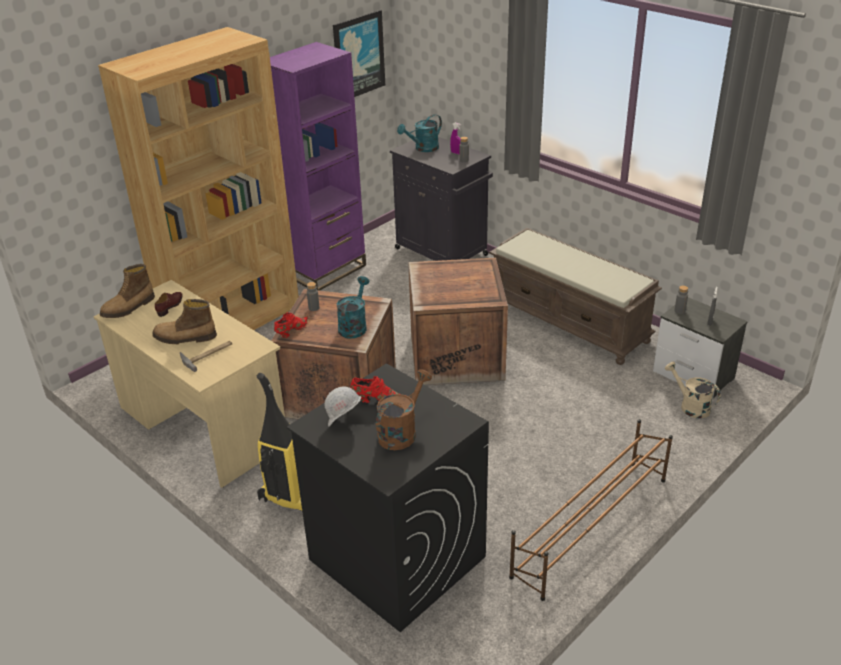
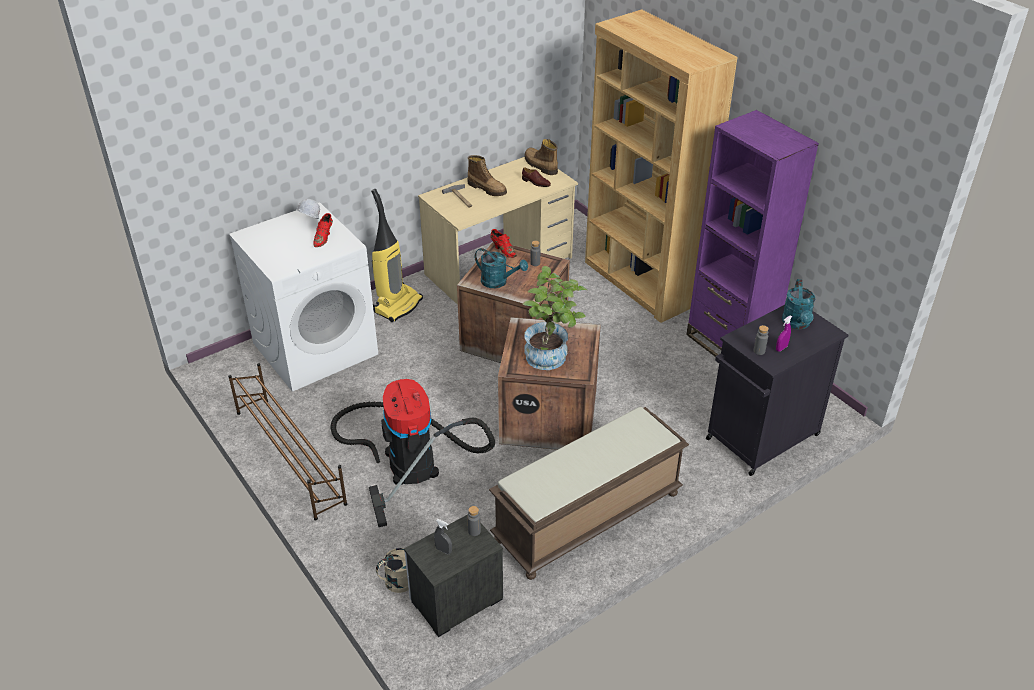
camera: 100 degrees right, 5 degrees up
boot [152,299,217,344] -> boot turned 120 degrees clockwise [468,155,507,196]
black washing machine [287,364,489,632] -> white washing machine [229,202,378,392]
picture [333,10,385,97] -> none
brown watering can [376,369,432,450] -> none
turquoise watering can [397,114,442,152] -> turquoise watering can turned 150 degrees counterclockwise [782,279,815,330]
none -> vacuum cleaner [330,379,495,527]
none -> potted plant [523,266,587,370]

